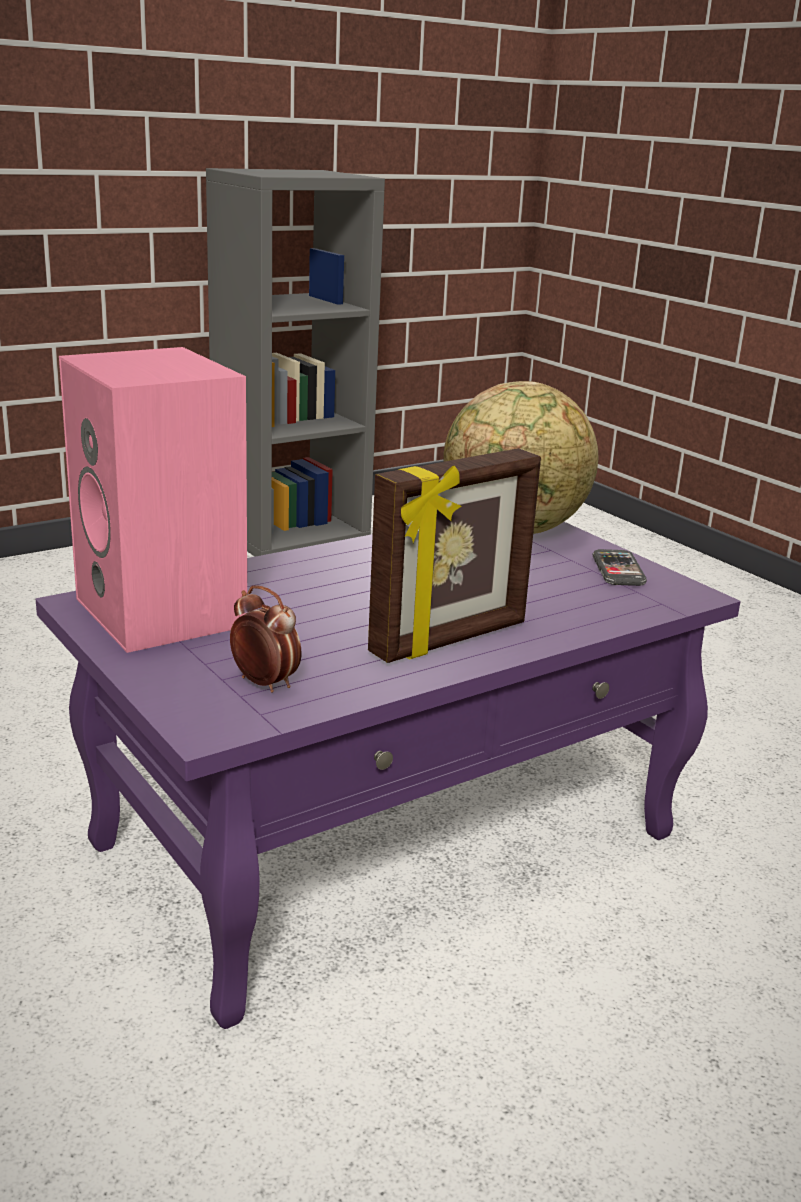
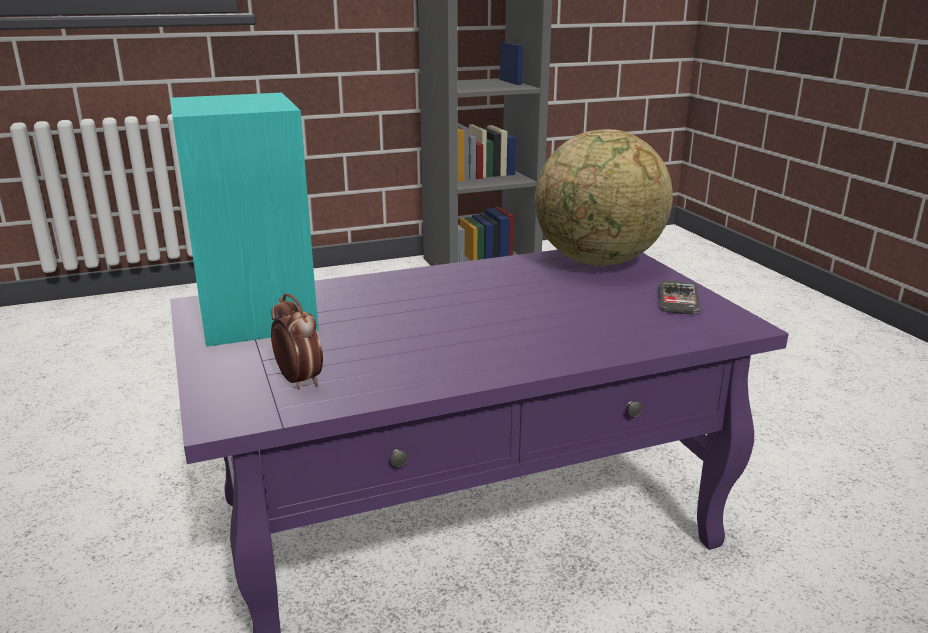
camera: 15 degrees right, 0 degrees up
pink speaker [59,347,248,653] -> turquoise speaker [170,93,319,347]
picture frame [368,448,541,663] -> none

